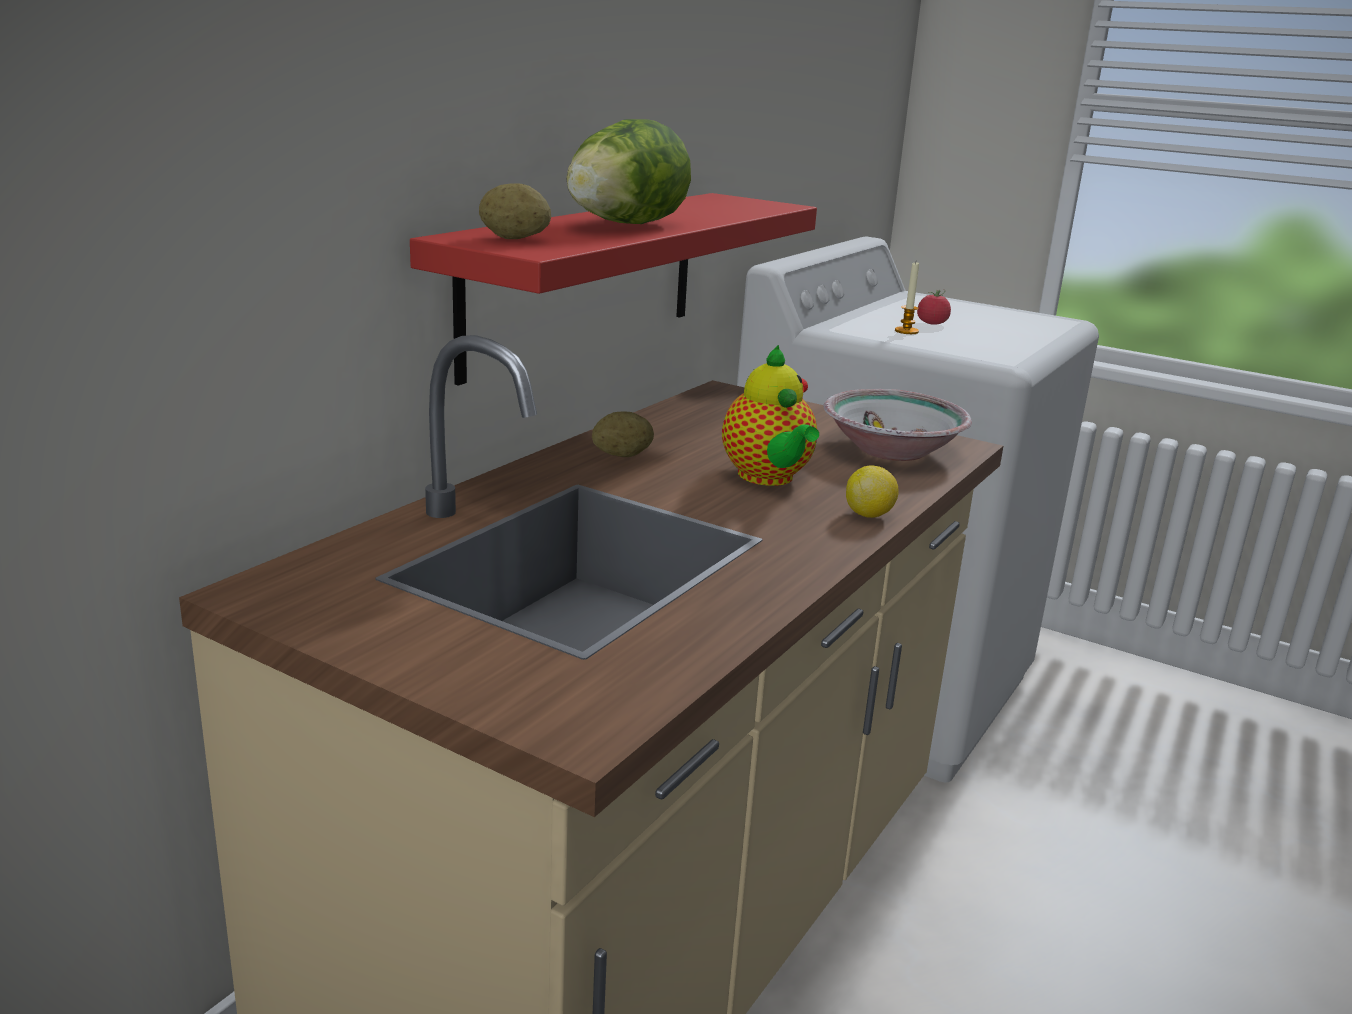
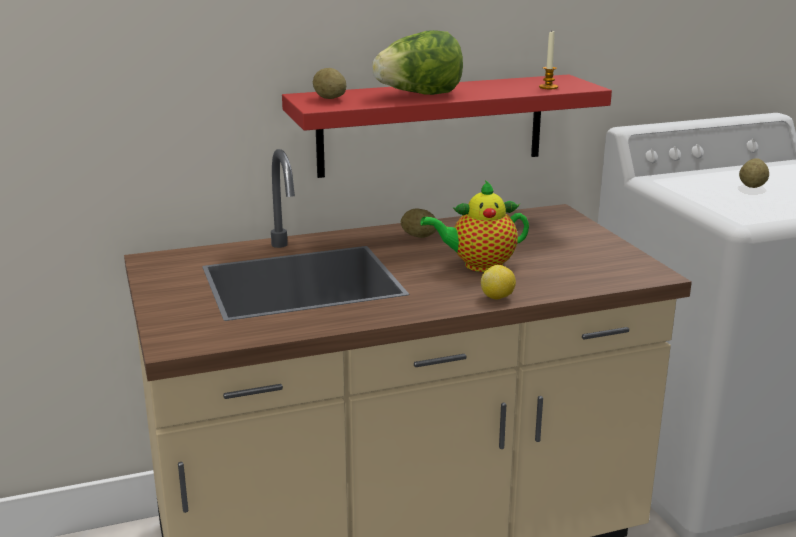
camera: 40 degrees right, 0 degrees up
teapot [722,345,819,486] -> teapot turned 60 degrees clockwise [420,180,529,272]
bowl [823,389,972,461] -> none
candle [895,262,919,334] -> candle moved to [539,31,558,89]
tomato [917,289,951,325] -> potato [739,158,769,188]

